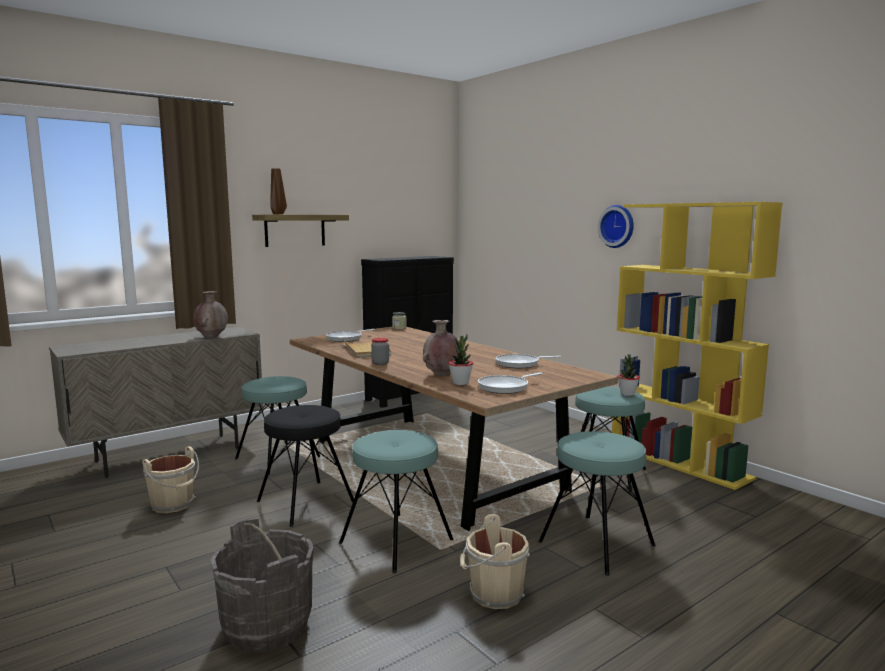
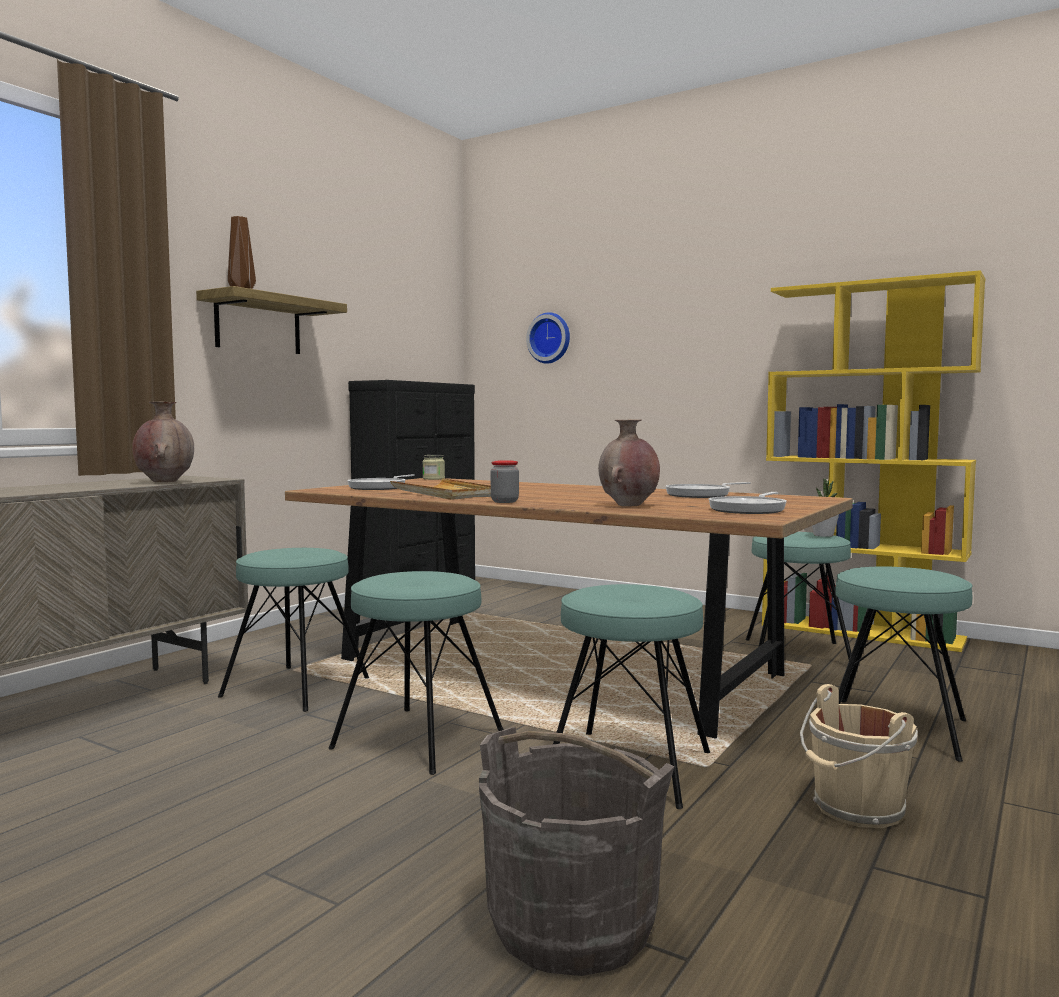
camera: 20 degrees left, 5 degrees down
beige bucket [142,446,199,513] -> none
black stool [257,405,354,527] -> turquoise stool [328,571,504,775]
potted plant [448,335,473,385] -> none
wall clock [598,205,634,248] -> wall clock moved to [526,312,570,364]

